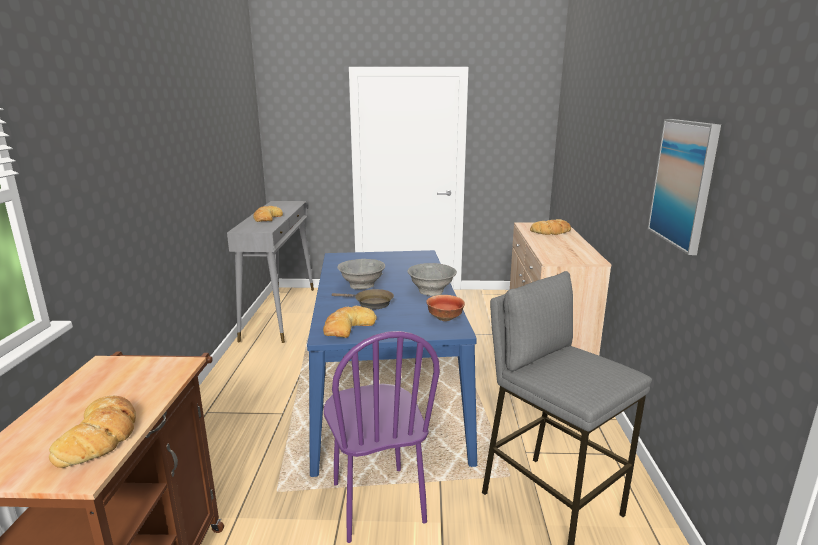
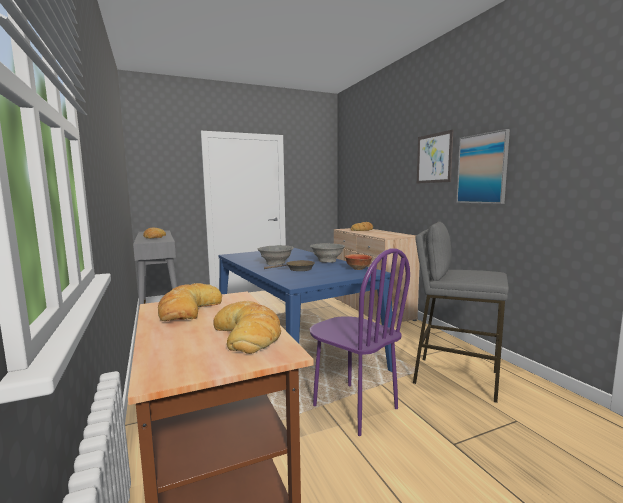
camera: 25 degrees left, 10 degrees down
bread [323,306,377,338] -> bread moved to [158,283,222,321]
none -> picture [417,130,453,184]

